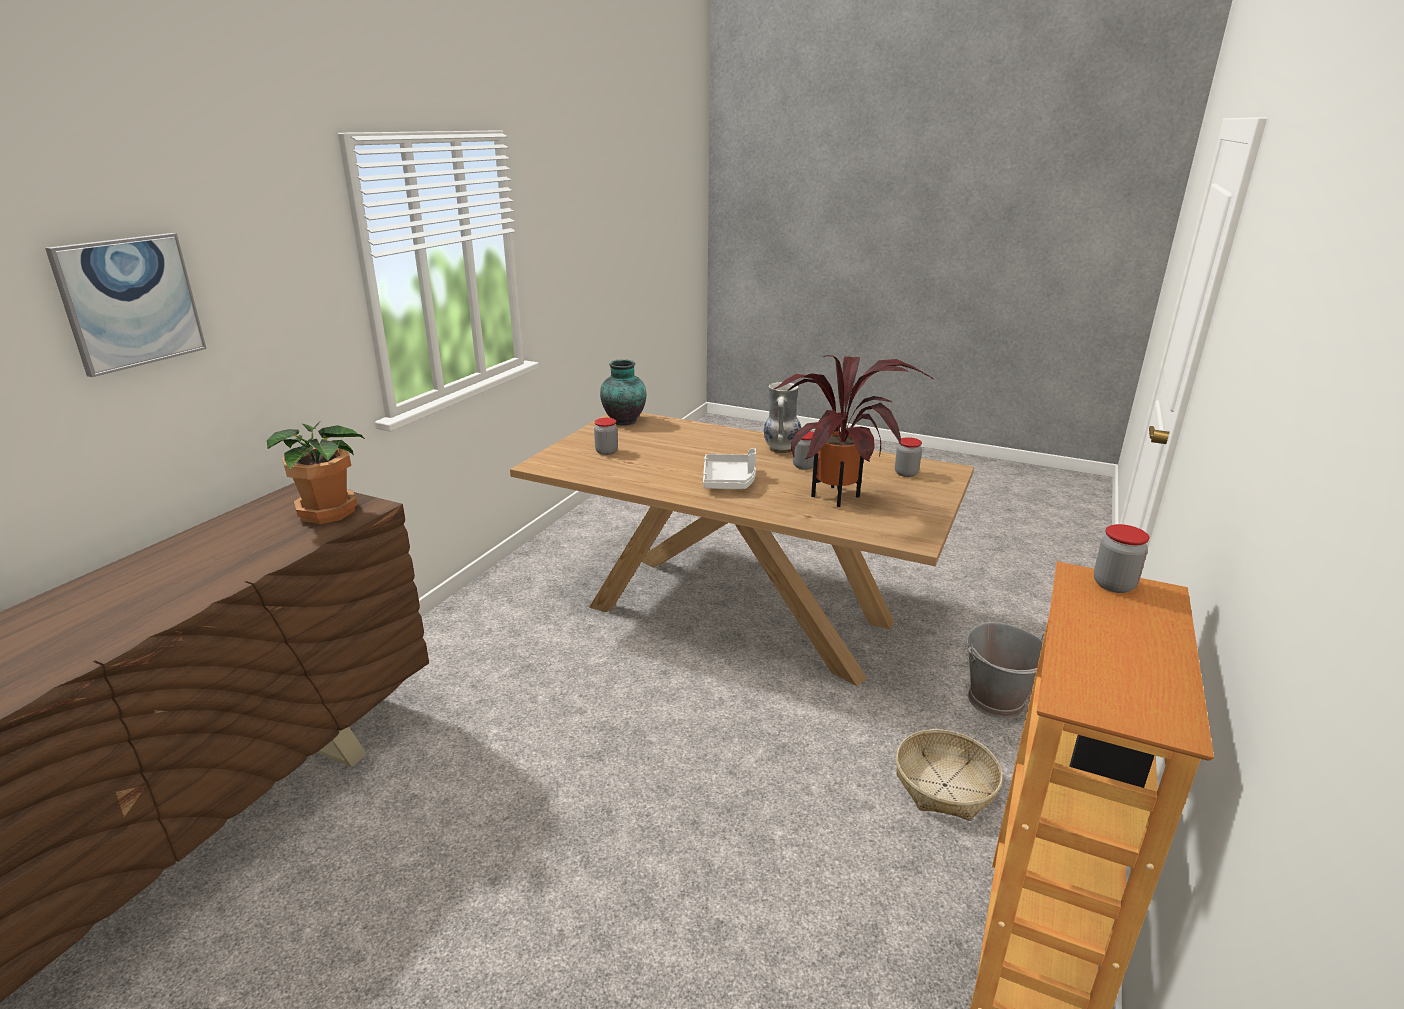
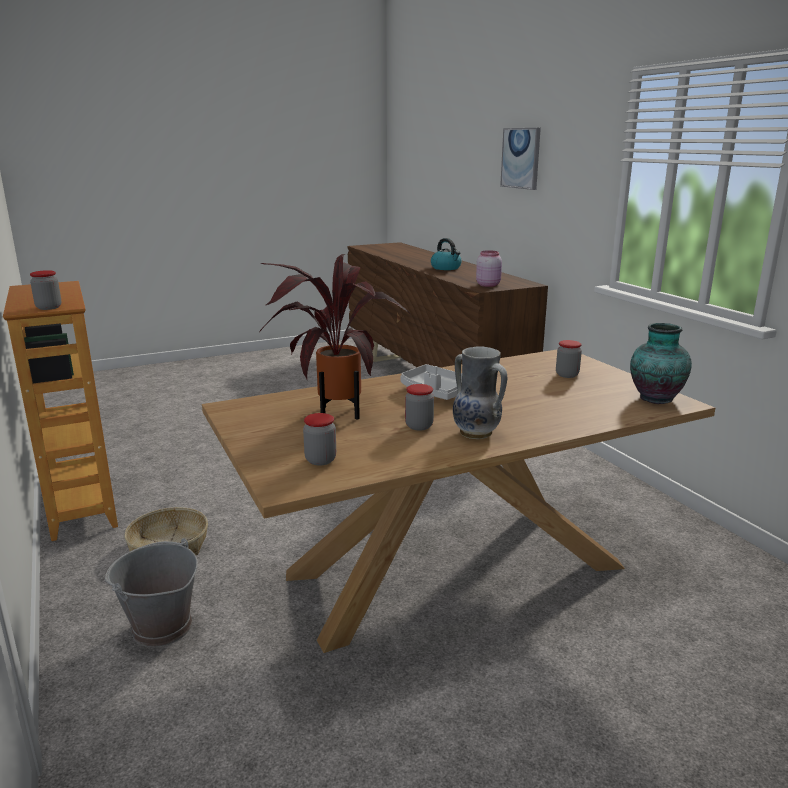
camera: 130 degrees right, 5 degrees down
potted plant [267,422,366,524] -> pink jar [476,250,502,287]
none -> kettle [431,238,462,270]

